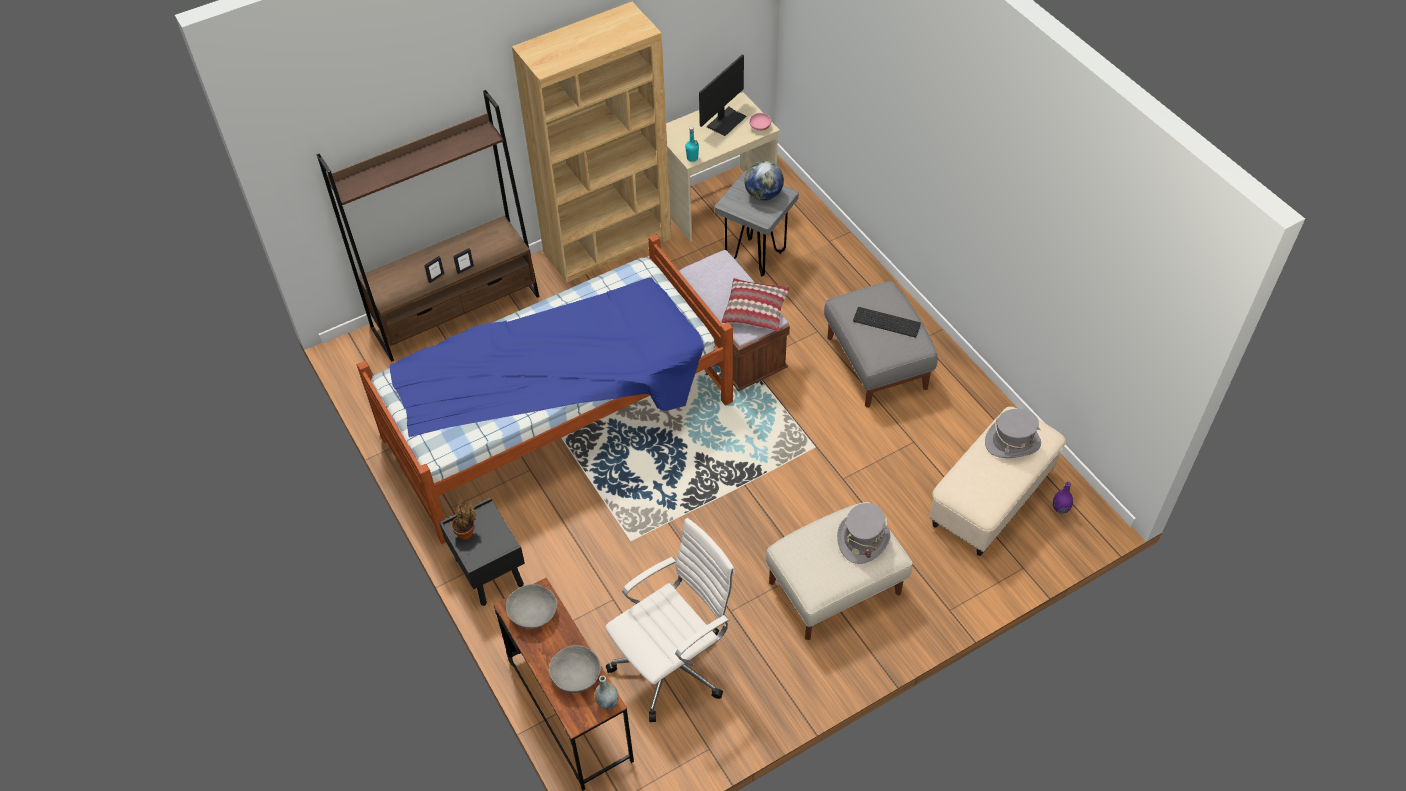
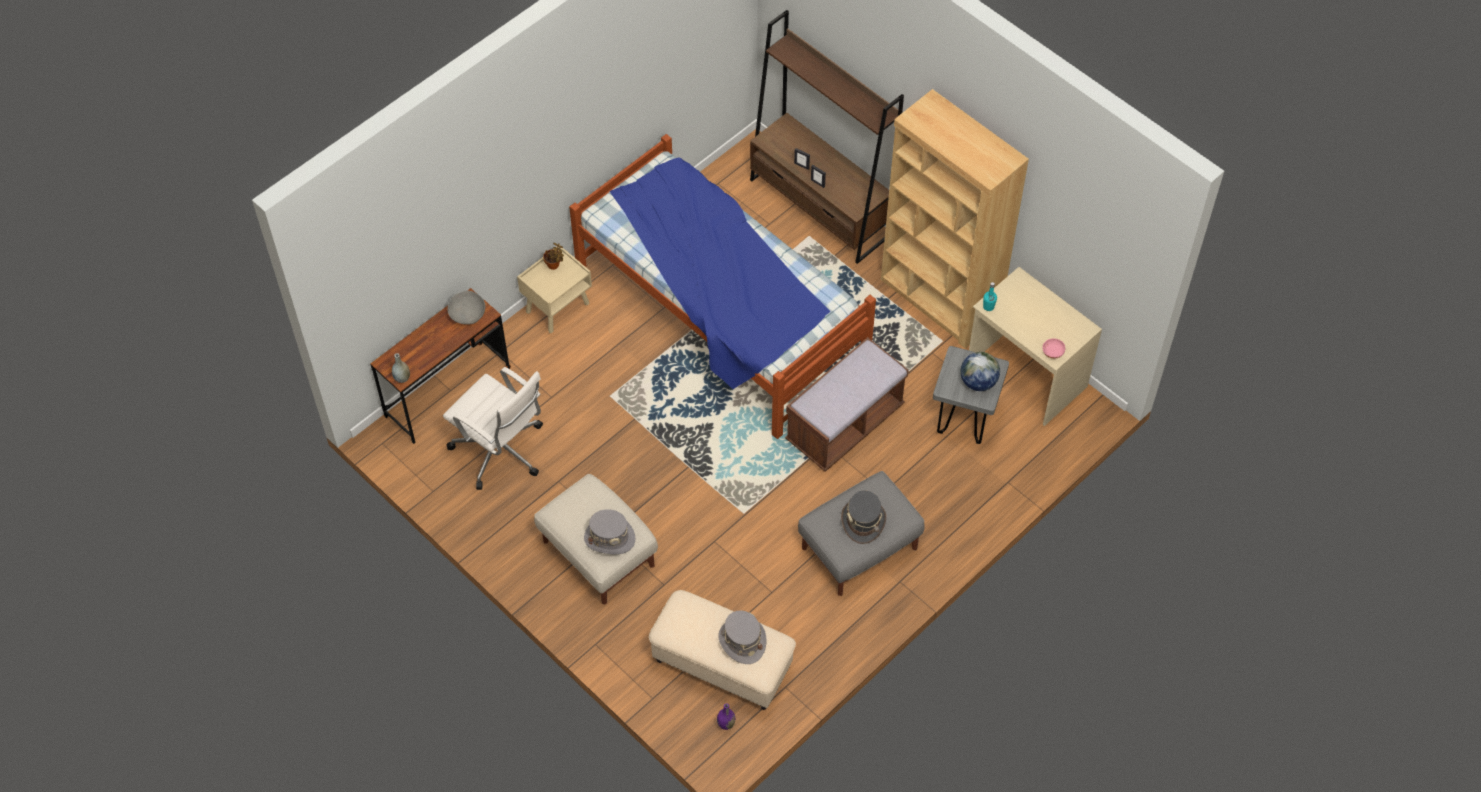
camera: 75 degrees right, 5 degrees up
black nightstand [439,497,525,606] -> beige nightstand [517,246,592,333]
grey bowl [549,645,601,693] -> none
monitor [699,54,747,136] -> none
pillow [721,278,790,331] -> none
keyboard [853,307,921,338] -> grey hat [841,491,886,544]

